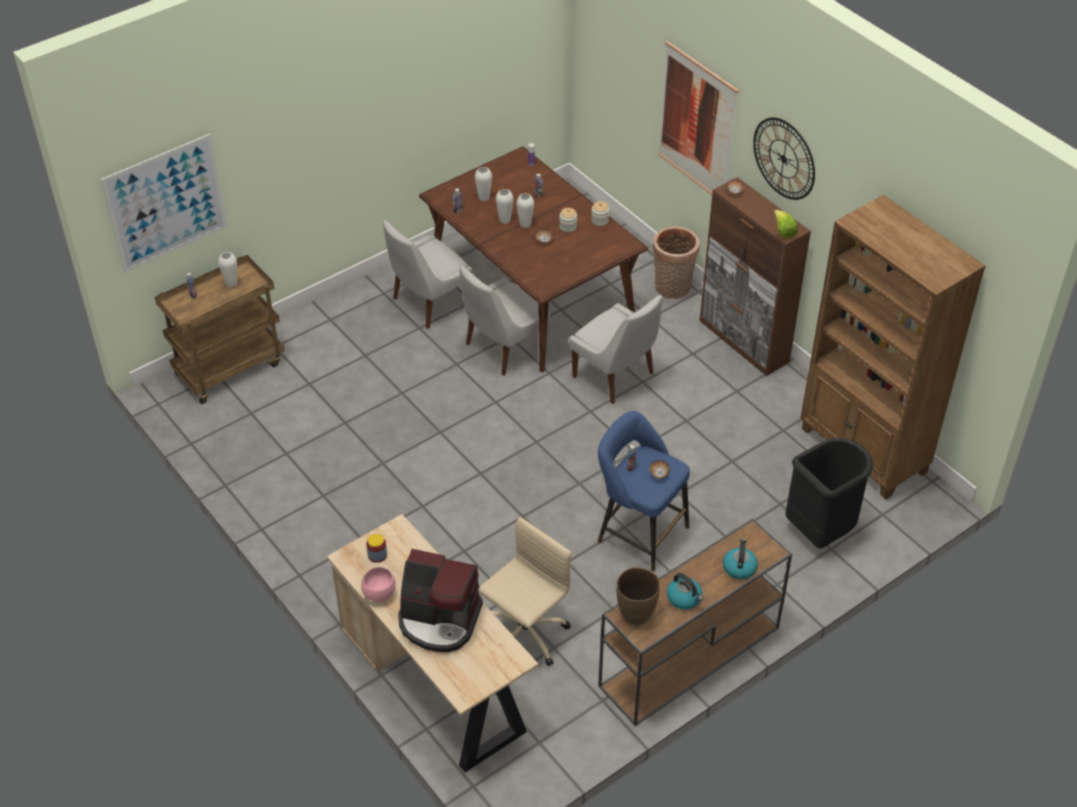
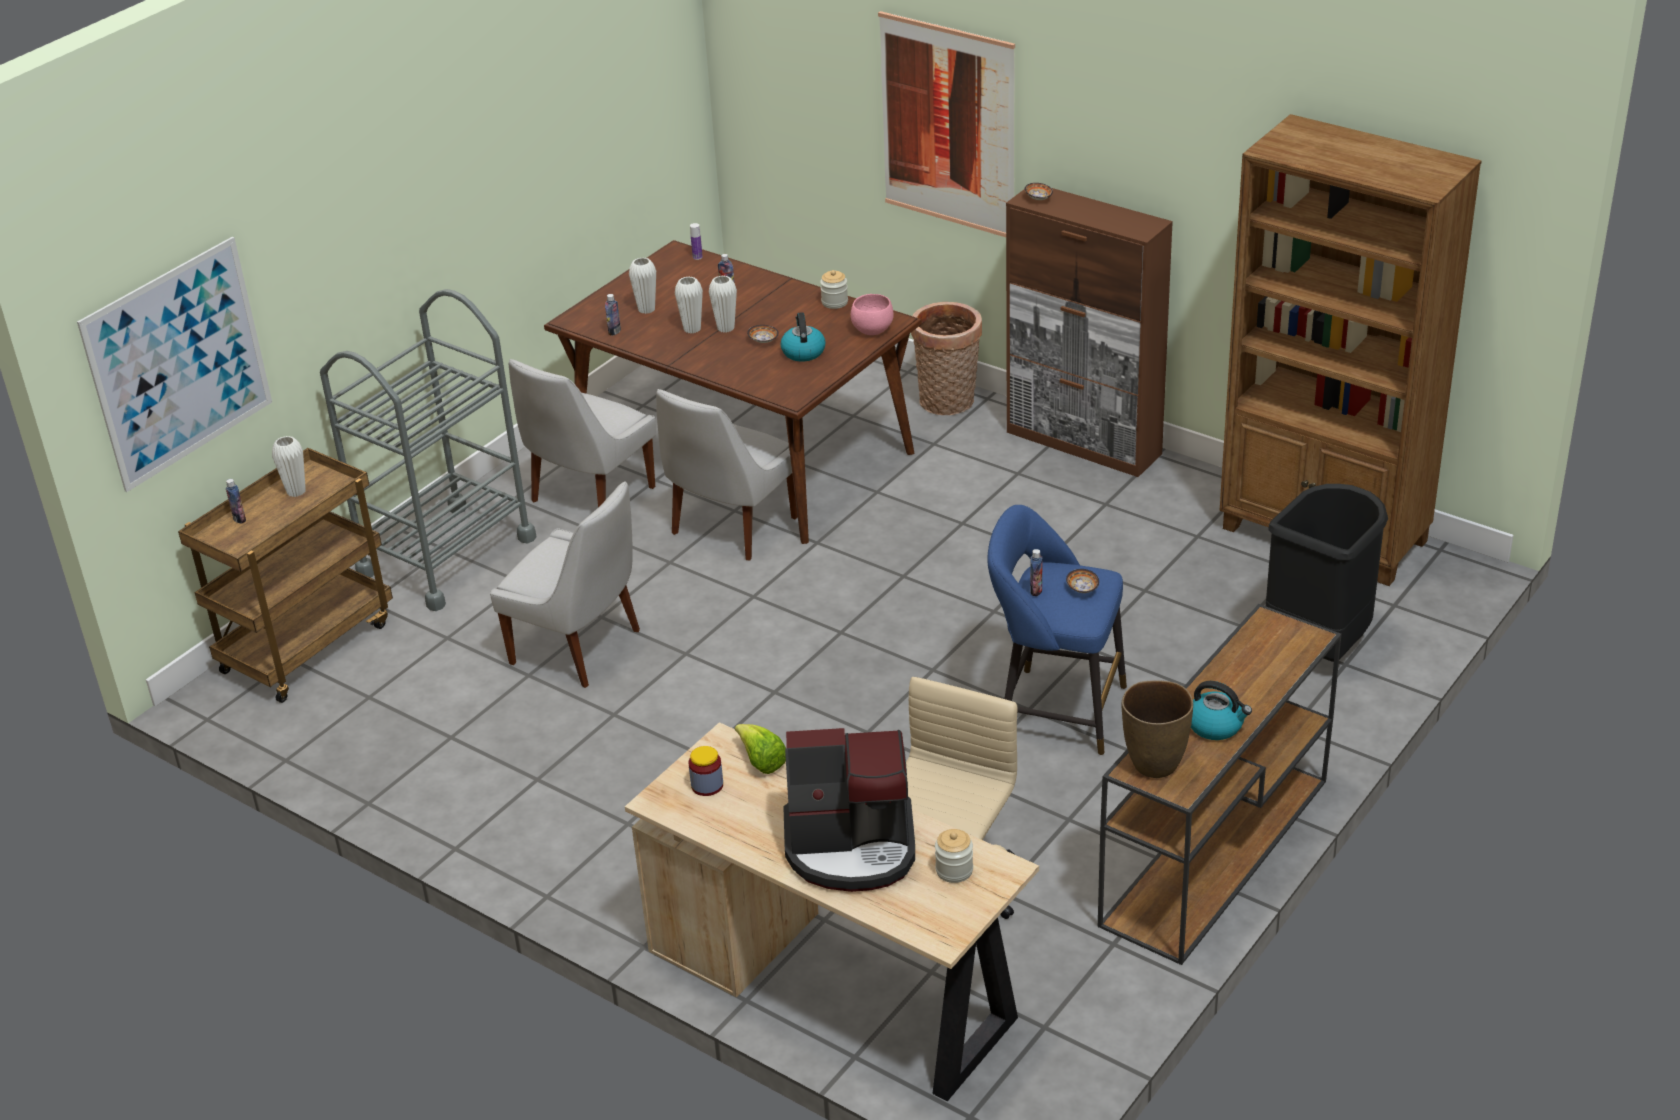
camera: 15 degrees left, 10 degrees down
pink bowl [361,567,396,602] -> pink bowl moved to [851,294,894,335]
jar [559,208,577,233] -> jar moved to [935,829,973,883]
white chair [569,295,663,404] -> white chair moved to [490,481,640,688]
kettle [723,539,758,579] -> kettle moved to [781,312,825,362]
wall clock [753,117,815,200] -> none
lettuce [774,210,798,239] -> lettuce moved to [735,724,786,774]
none -> grey cart [320,289,536,611]

